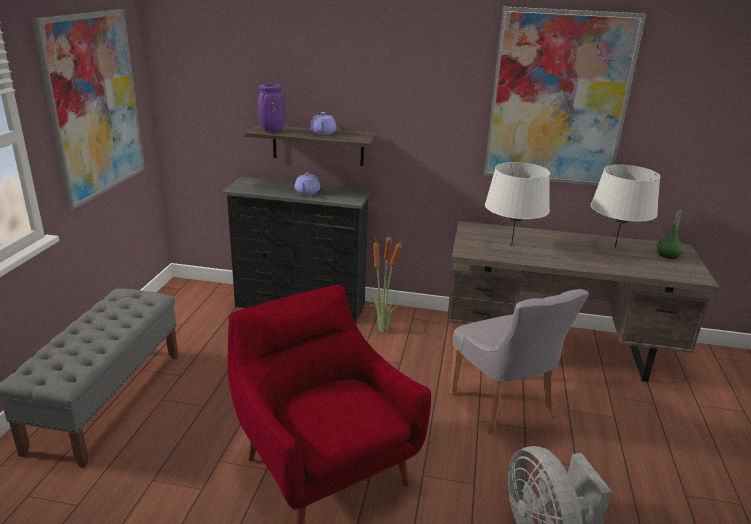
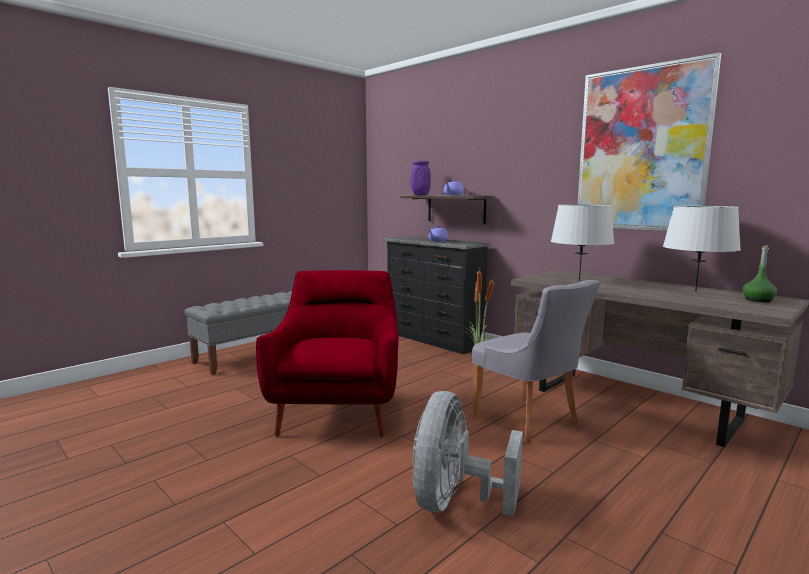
camera: 35 degrees right, 15 degrees down
picture [32,9,145,210] -> none
grey chair [450,289,589,435] -> grey chair turned 45 degrees counterclockwise [472,280,600,444]

